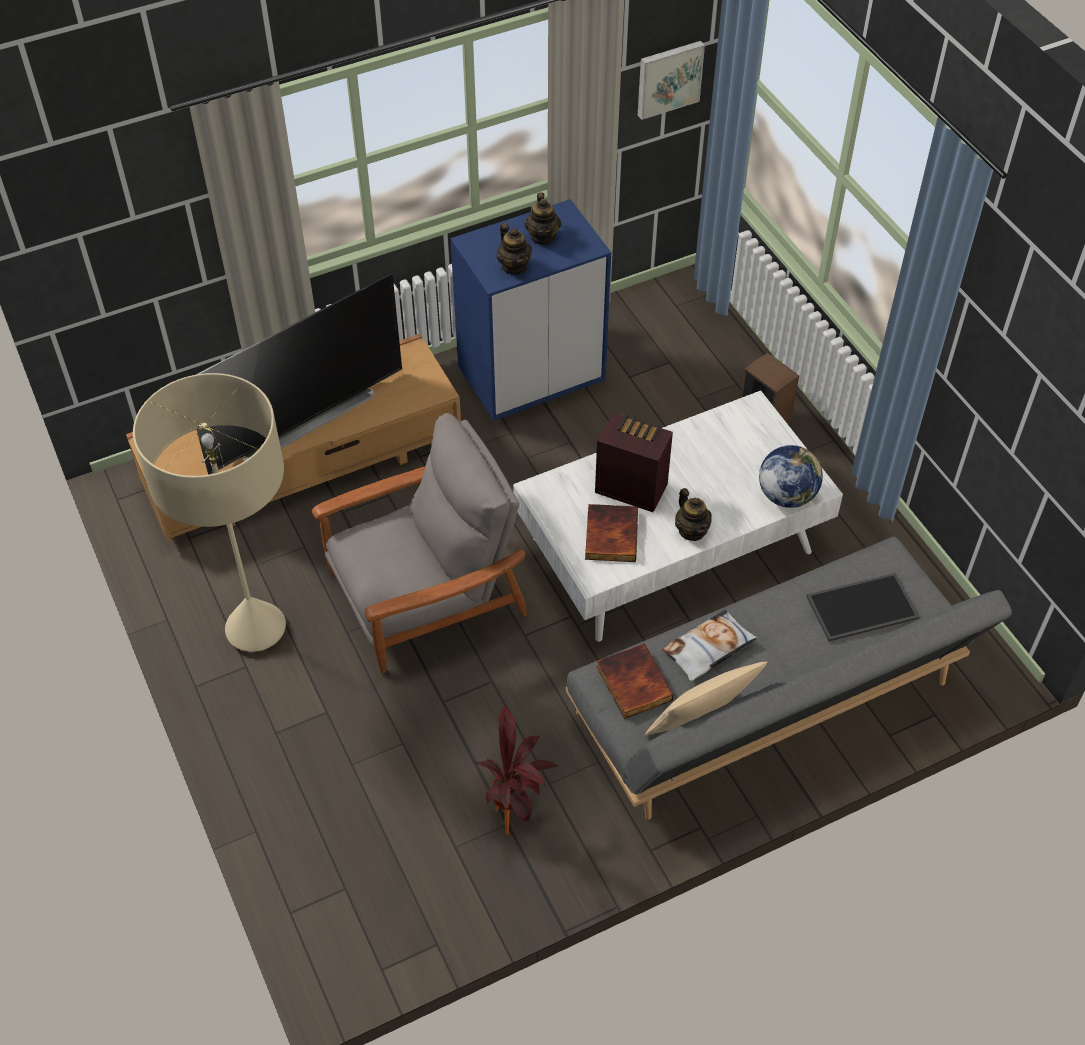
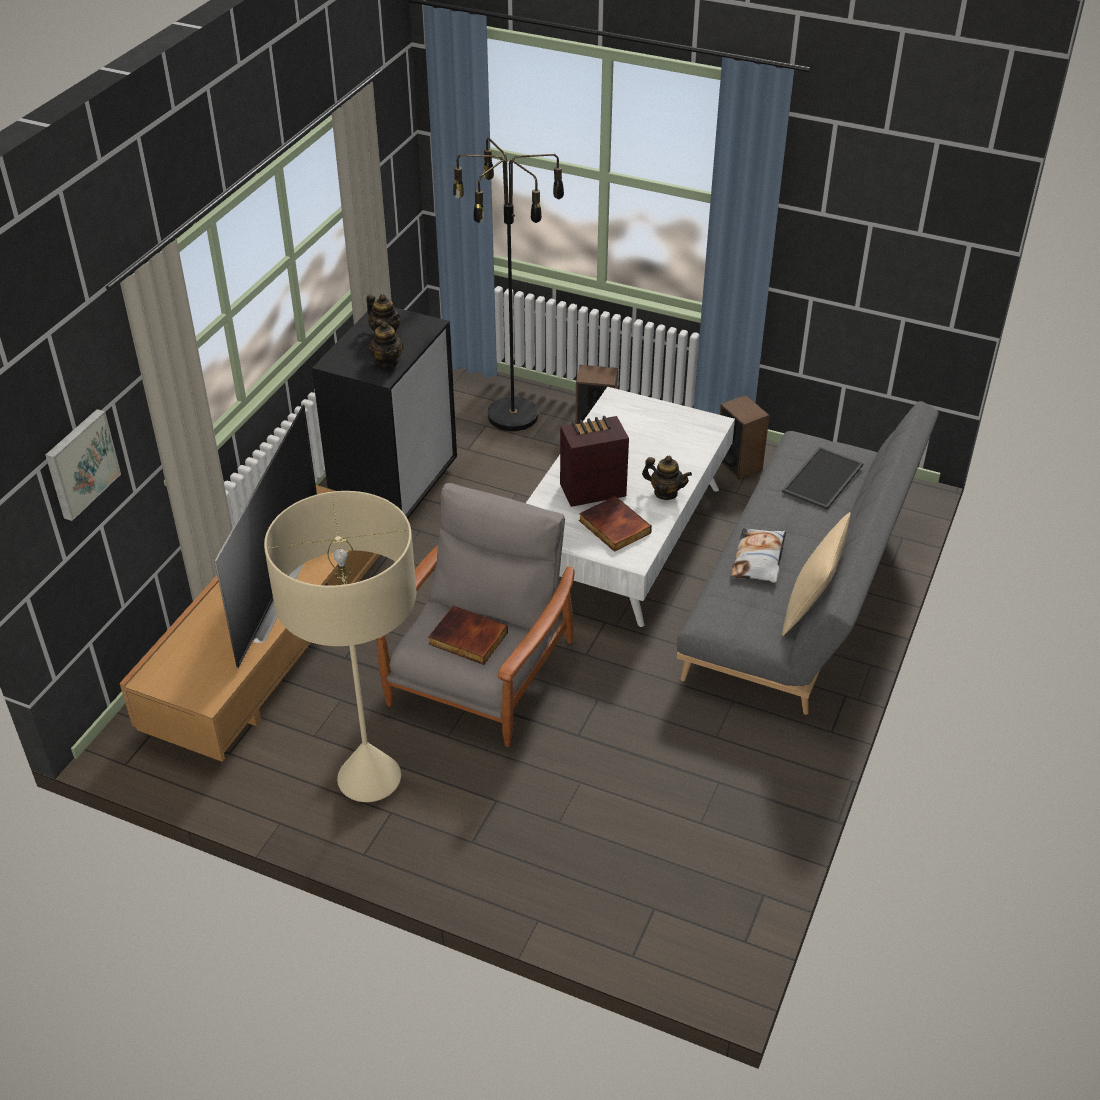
camera: 40 degrees left, 10 degrees down
blue cabinet [450,199,611,421] -> black cabinet [312,307,457,519]
potted plant [476,705,559,835] -> none
teapot [497,223,532,275] -> teapot turned 45 degrees clockwise [369,319,404,369]
book [596,644,674,719] -> book moved to [429,606,508,665]
picture [638,41,705,120] -> picture moved to [45,409,121,521]
globe [759,445,823,508] -> none
none -> floor lamp [453,137,564,431]
none -> speaker [720,395,769,480]

